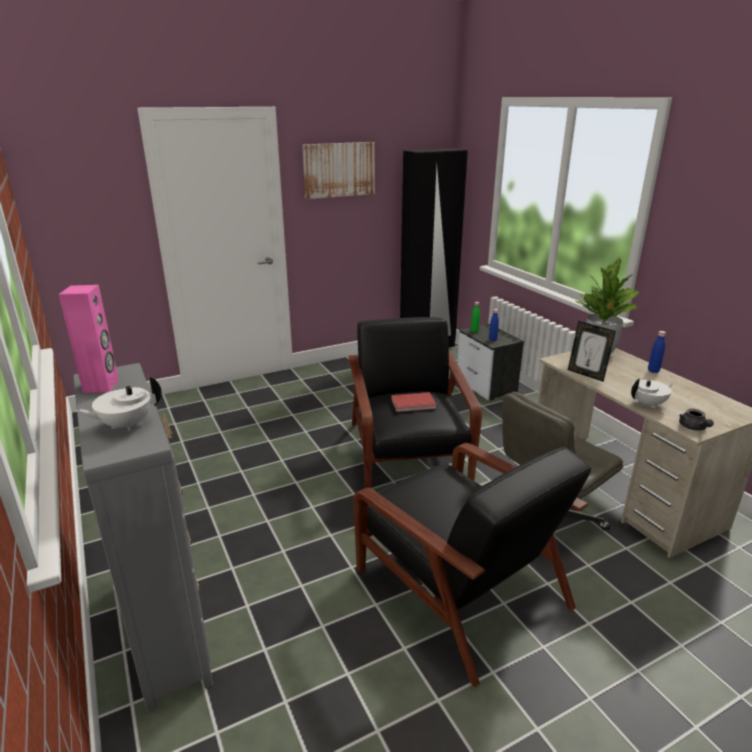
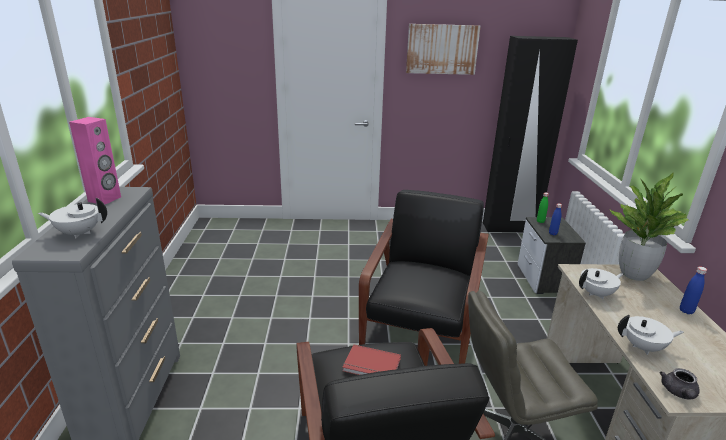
camera: 25 degrees right, 0 degrees up
red book [391,392,437,412] -> red book moved to [343,344,401,375]
picture frame [568,321,616,382] -> white teapot [579,268,623,299]

